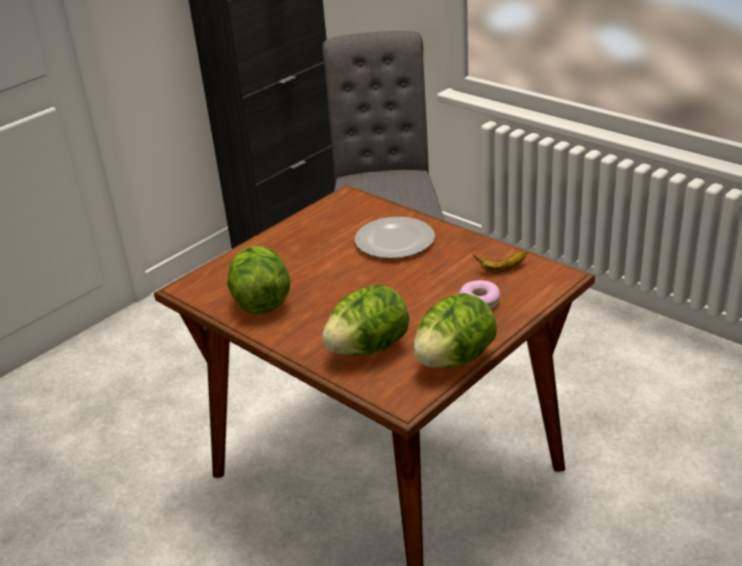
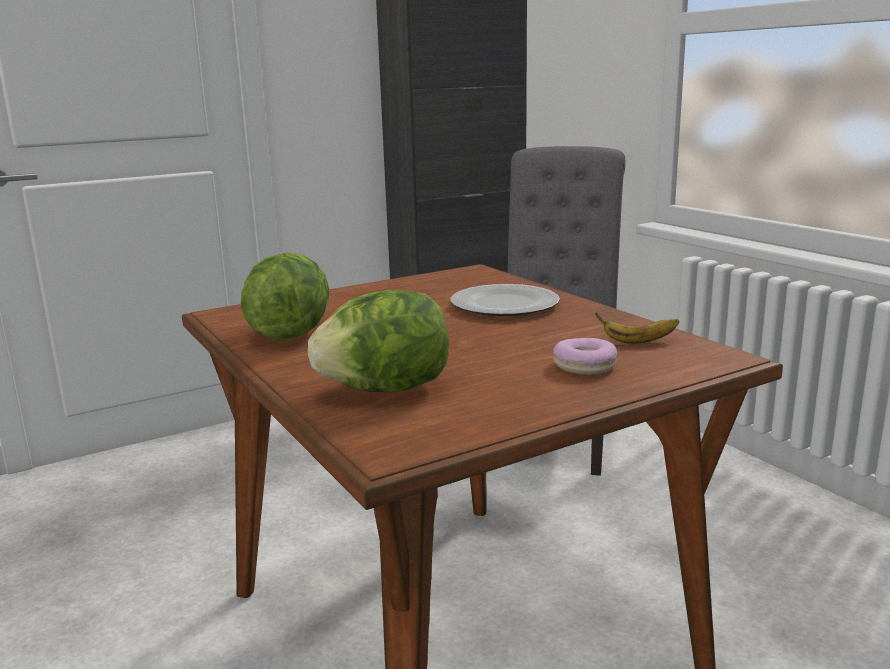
camera: 15 degrees right, 15 degrees down
lettuce [413,293,497,368] -> none

